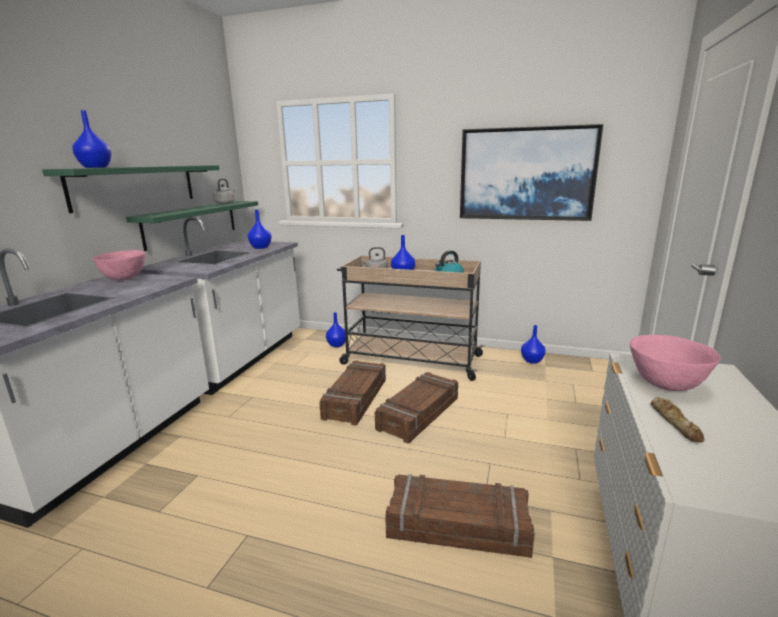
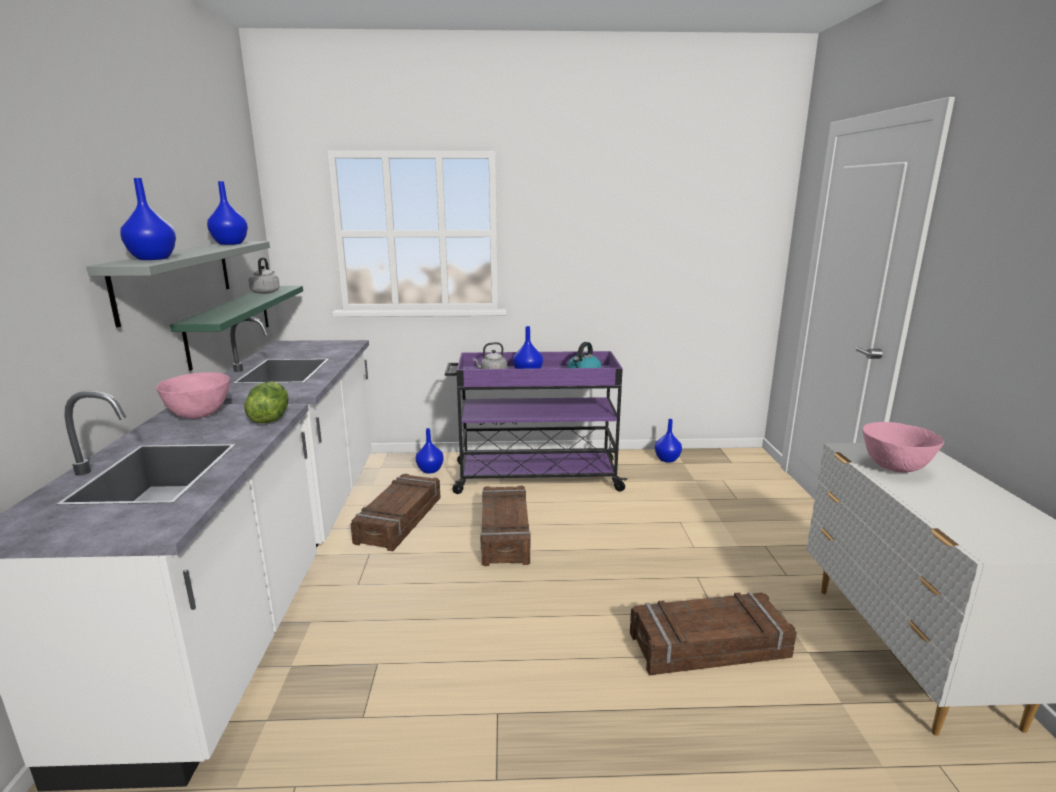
camera: 20 degrees left, 0 degrees up
green shelf [42,165,220,213] -> grey shelf [87,241,270,327]
blue vase [248,210,272,249] -> blue vase moved to [207,181,248,245]
beige cart [337,255,484,381] -> purple cart [445,351,628,494]
crate [375,372,458,443] -> crate moved to [350,474,441,551]
picture [460,124,603,221] -> none
bread [651,397,705,443] -> none
none -> lettuce [244,381,288,423]

